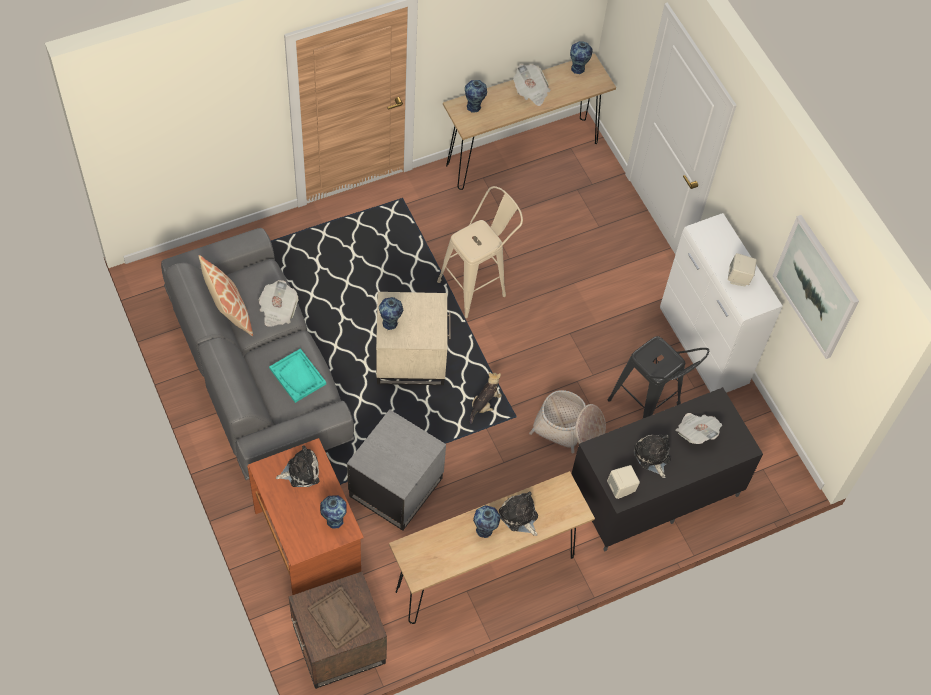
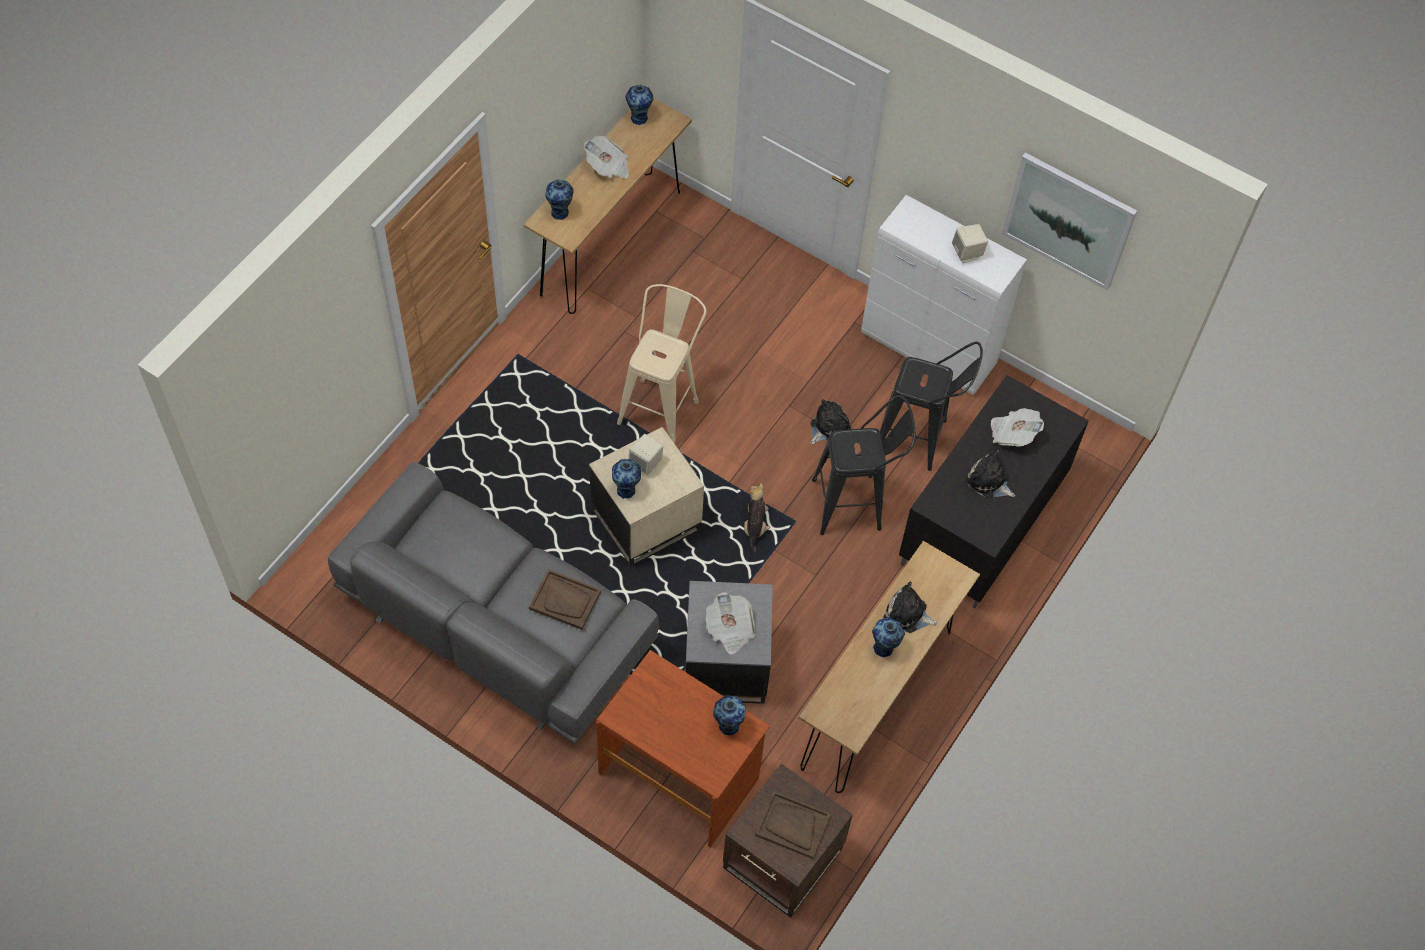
camera: 30 degrees left, 0 degrees up
pillow [199,255,253,336] -> none
newspaper [258,280,299,327] -> newspaper moved to [706,592,755,654]
turquoise tray [269,348,326,403] -> brown tray [529,569,601,630]
plush toy [276,445,319,487] -> plush toy moved to [810,399,851,445]
basket [529,390,606,453] -> black stool [812,395,915,535]
beige speaker [607,465,640,499] -> beige speaker moved to [629,434,663,475]

